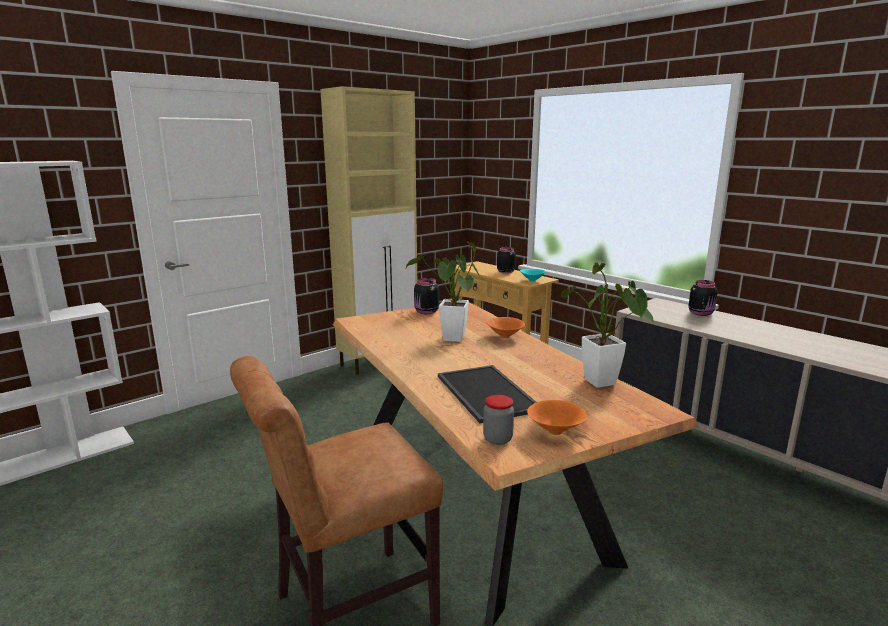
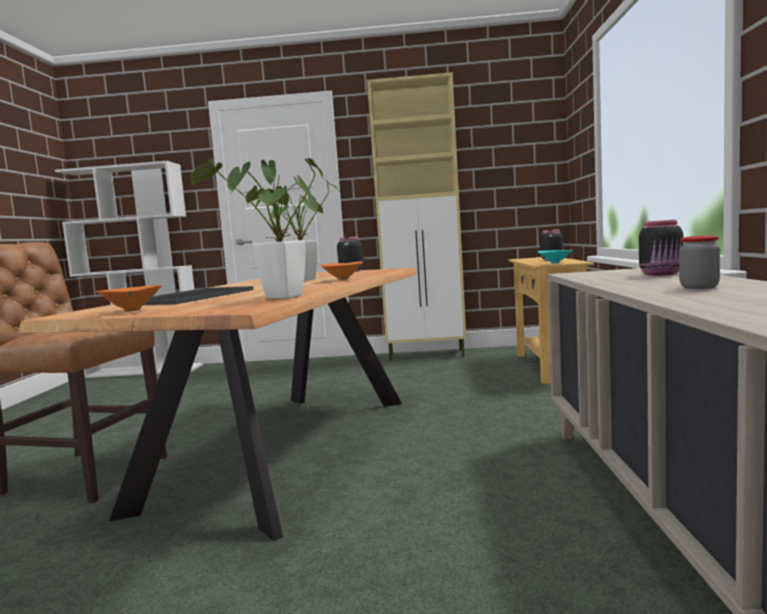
camera: 45 degrees right, 10 degrees down
jar [483,395,514,445] -> jar moved to [679,235,720,289]

